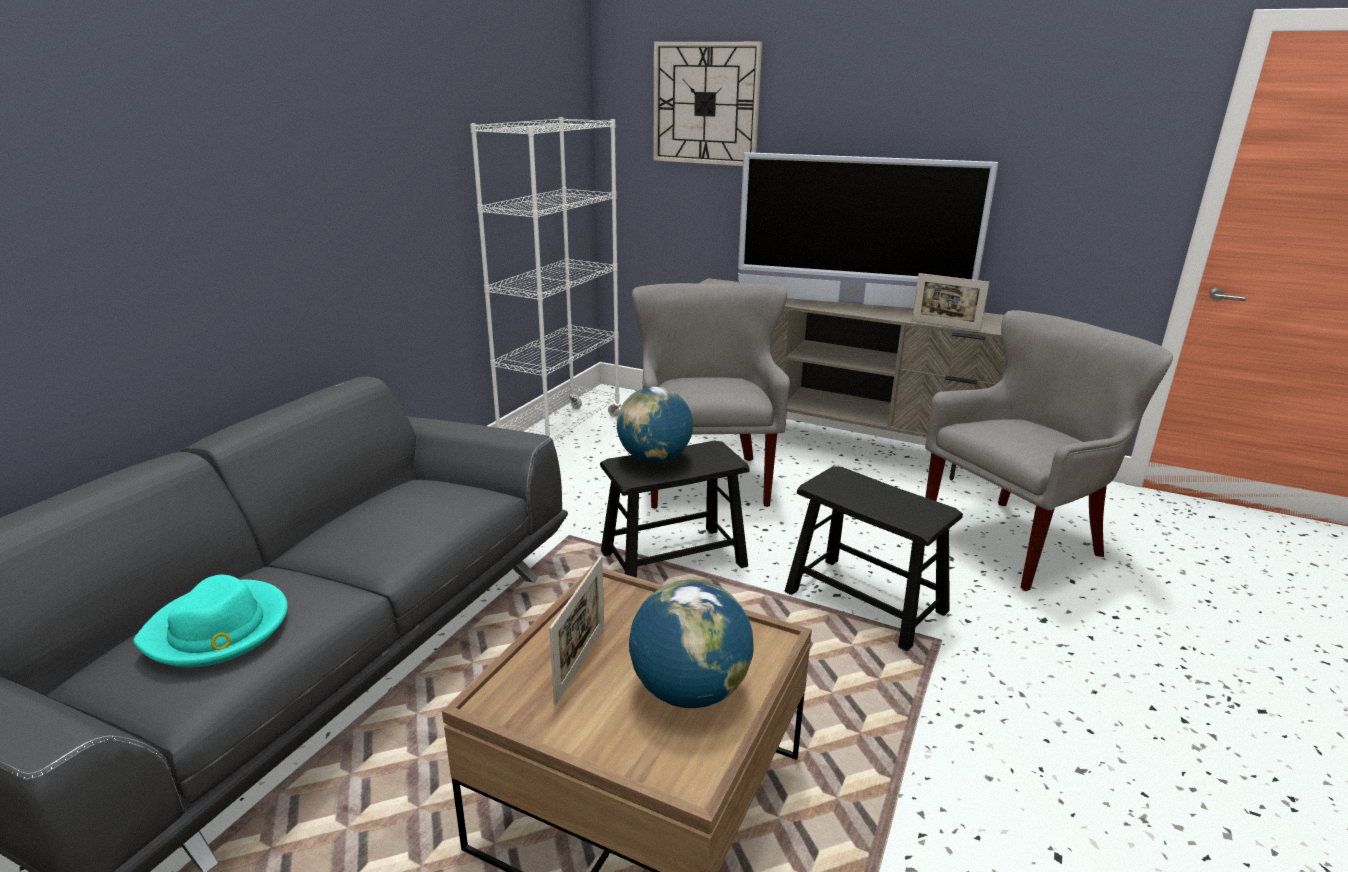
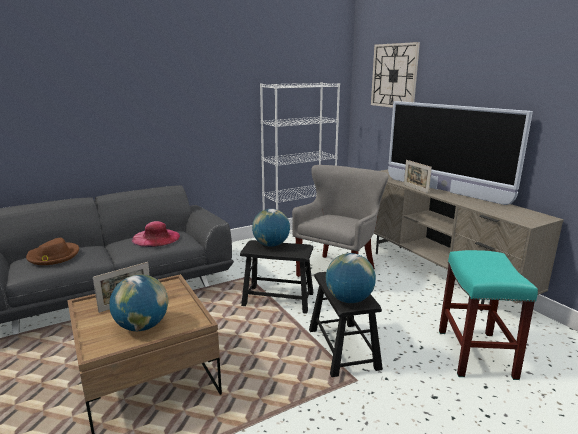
camera: 35 degrees right, 5 degrees down
turquoise hat [133,575,288,667] -> brown hat [26,238,79,265]
picture frame [912,273,989,331] -> picture frame moved to [404,160,432,193]
grey armchair [925,310,1173,591] -> turquoise stool [439,250,538,380]
none -> pink hat [132,221,180,247]
none -> globe [326,253,376,303]

